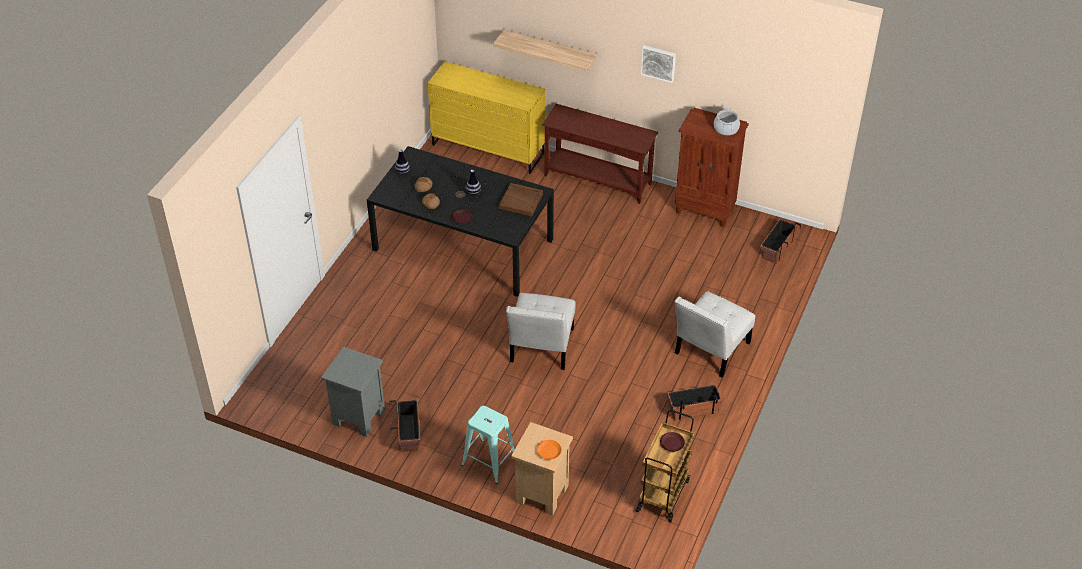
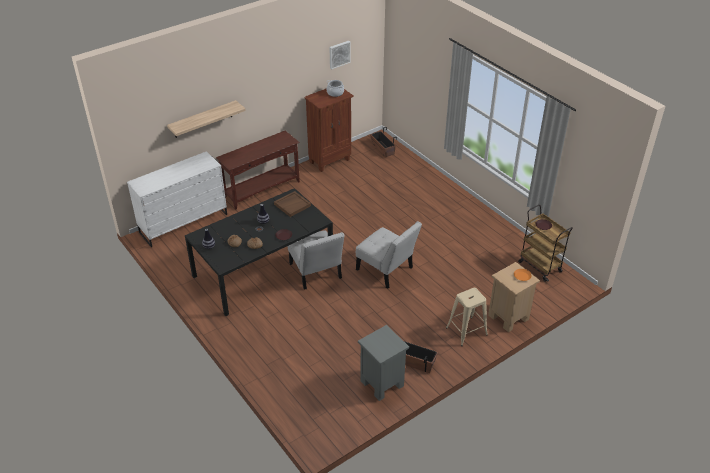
camera: 60 degrees left, 5 degrees down
yellow dresser [428,61,545,174] -> white dresser [127,151,227,247]
turquoise stool [461,406,515,484] -> beige stool [446,288,488,346]
picture [641,45,676,83] -> picture moved to [329,41,350,69]
planter [667,384,722,421] -> none
white chair [675,291,755,377] -> white chair moved to [288,230,345,290]

